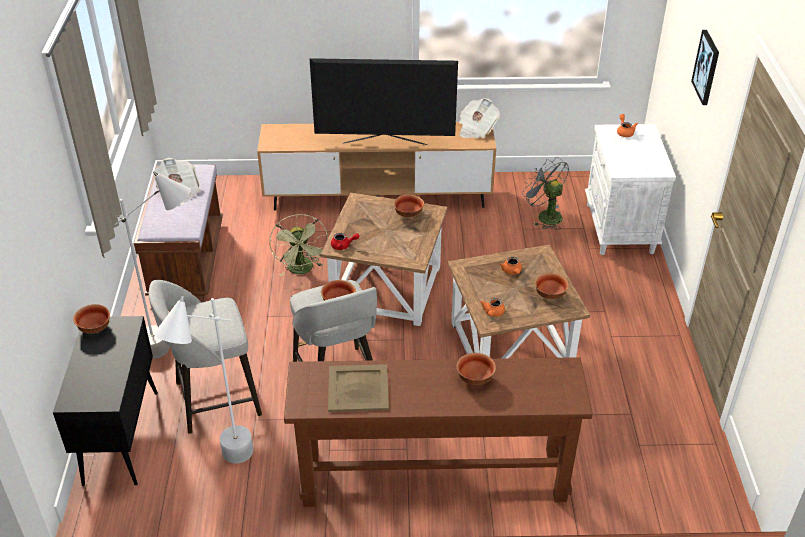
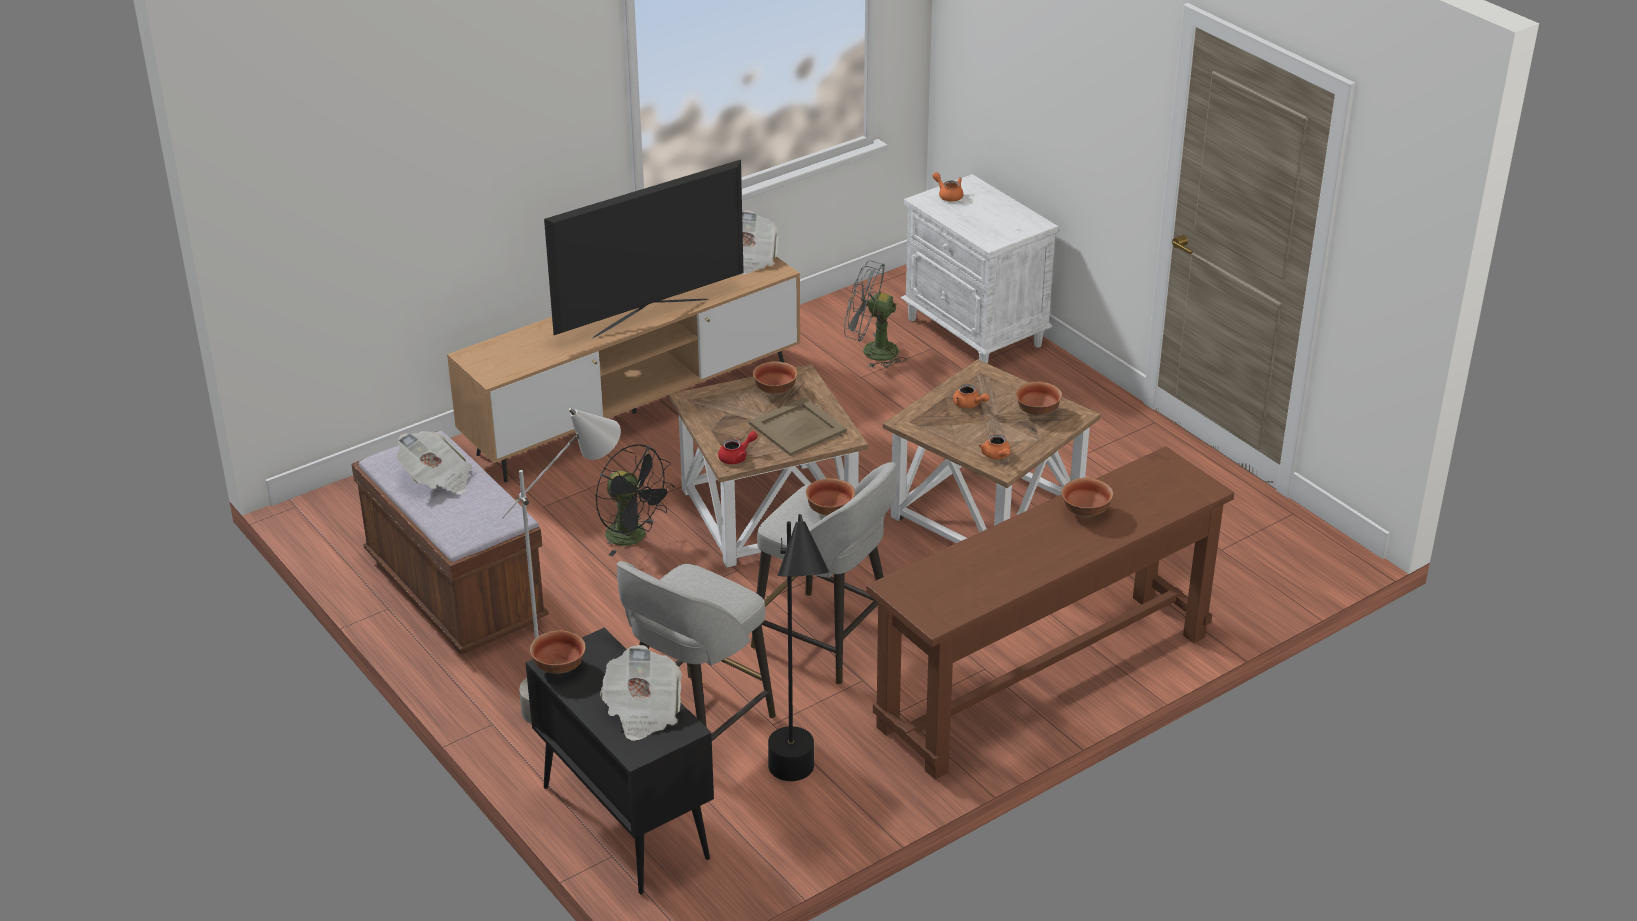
camera: 35 degrees left, 5 degrees down
white floor lamp [154,296,253,464] -> black floor lamp [768,514,829,781]
green fan [269,214,328,276] -> black fan [596,444,675,556]
beige tray [328,364,389,412] -> beige tray moved to [749,397,847,456]
picture [691,30,719,105] -> none
none -> newspaper [600,645,682,741]

